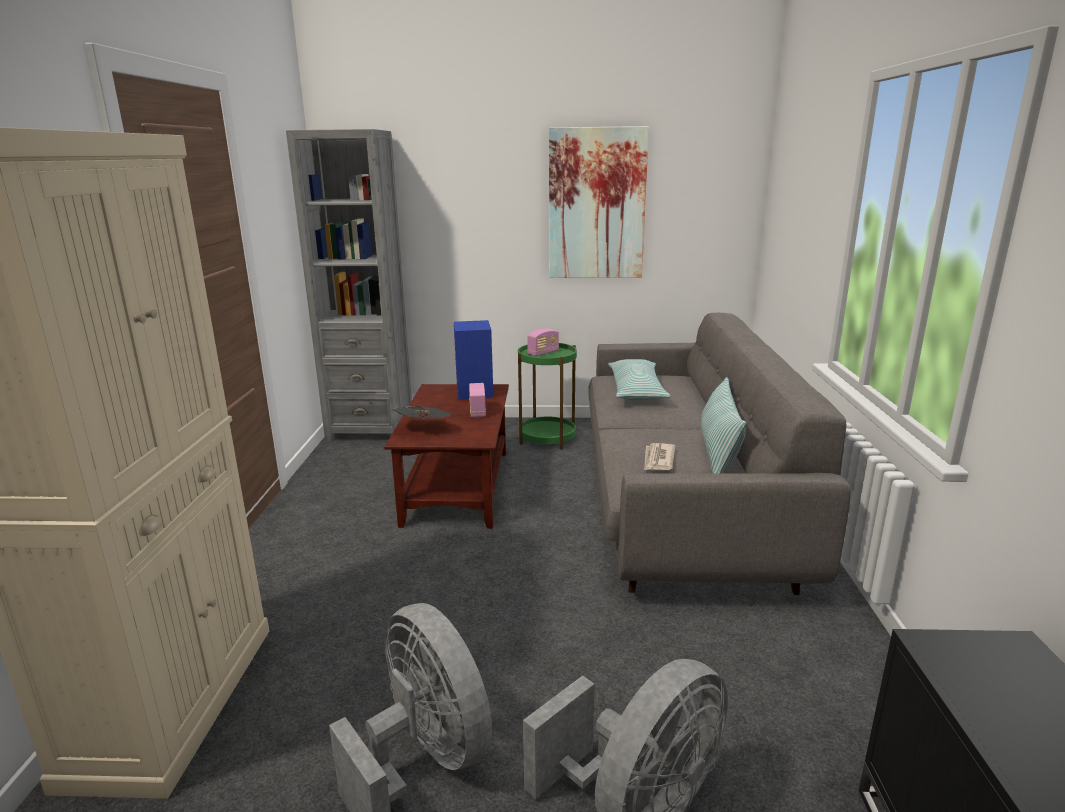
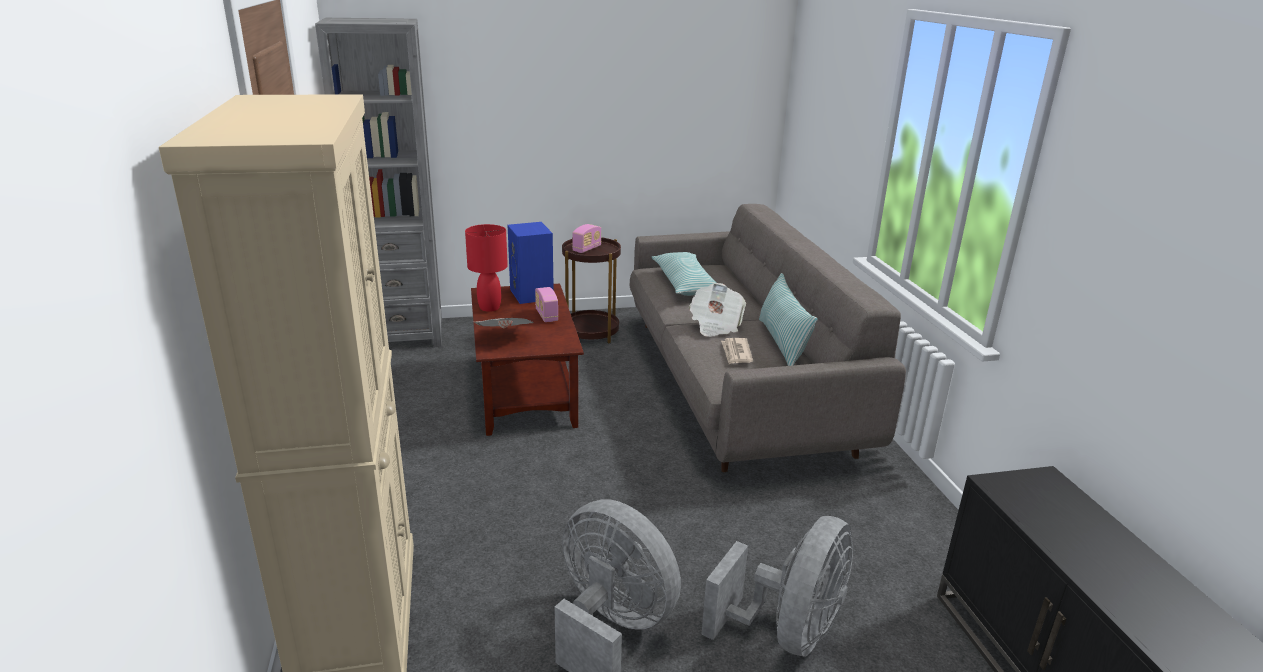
camera: 15 degrees left, 5 degrees up
green side table [518,343,577,450] -> brown side table [562,237,621,343]
picture [549,126,649,278] -> none
none -> red table lamp [465,224,508,312]
none -> newspaper [689,283,746,337]

